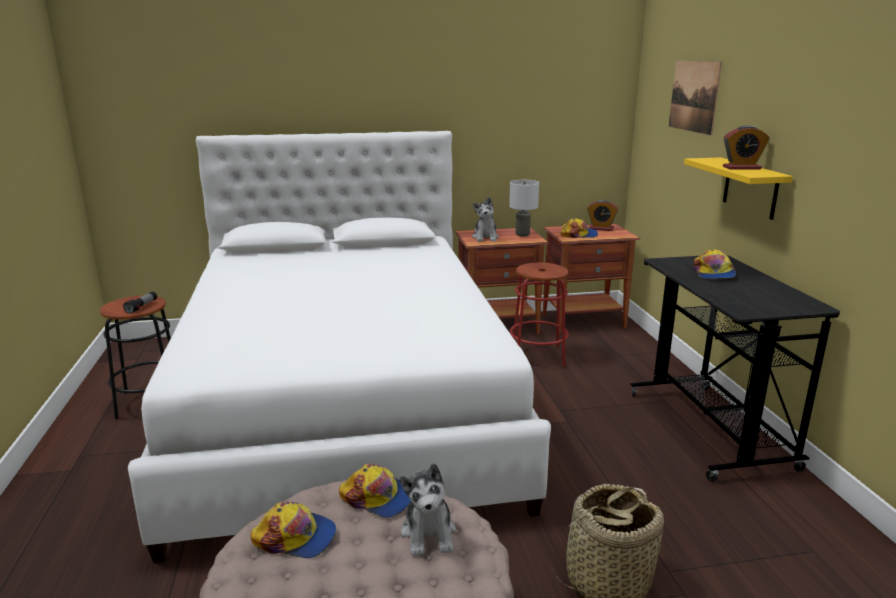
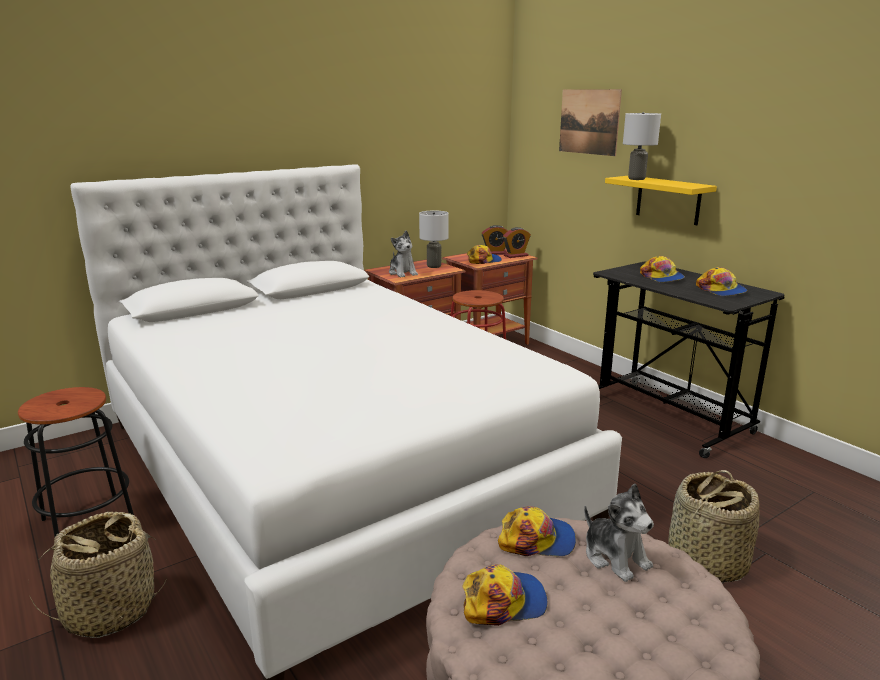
camera: 25 degrees left, 0 degrees up
flashlight [123,292,157,314] -> none
alarm clock [723,125,770,170] -> alarm clock moved to [503,227,531,258]
none -> basket [28,512,167,638]
none -> white table lamp [623,112,661,180]
none -> cap [696,267,747,296]

